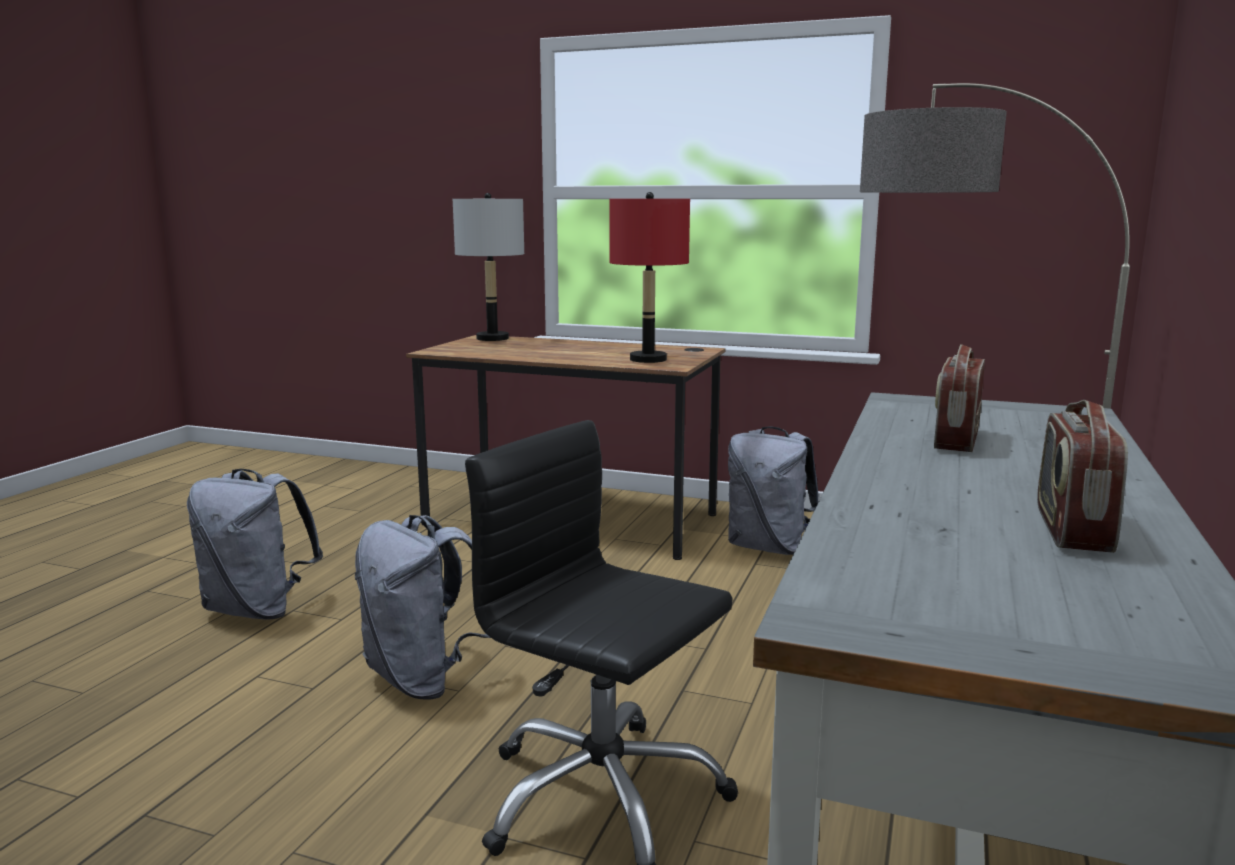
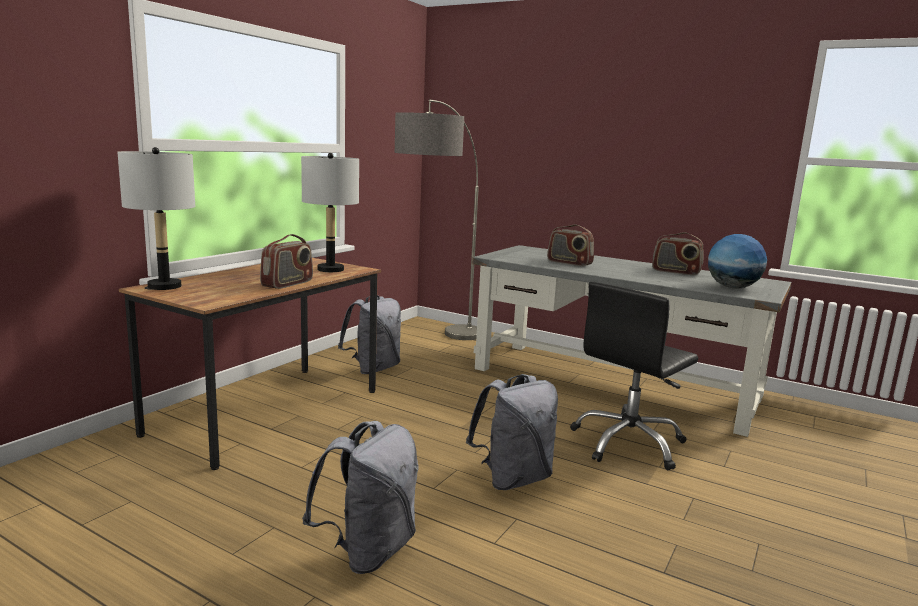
camera: 80 degrees left, 0 degrees up
red table lamp [609,192,690,363] -> grey table lamp [301,153,359,272]
none -> radio [260,234,313,289]
none -> globe [708,234,767,289]

